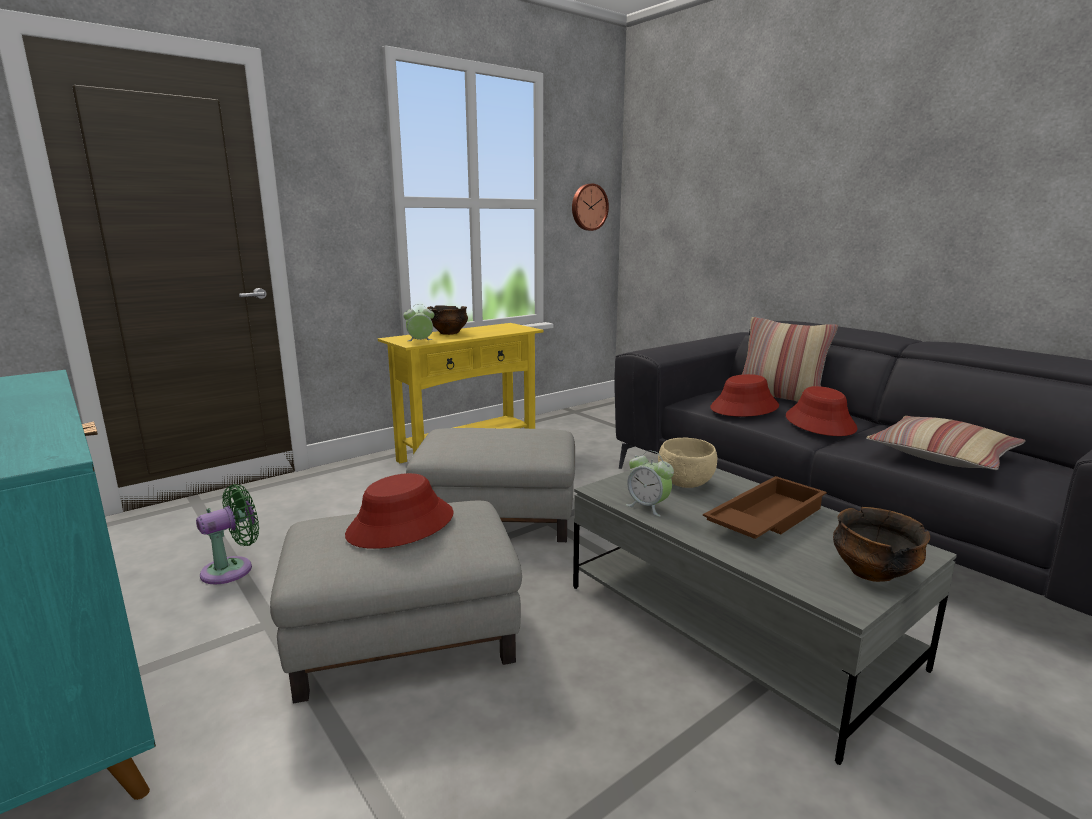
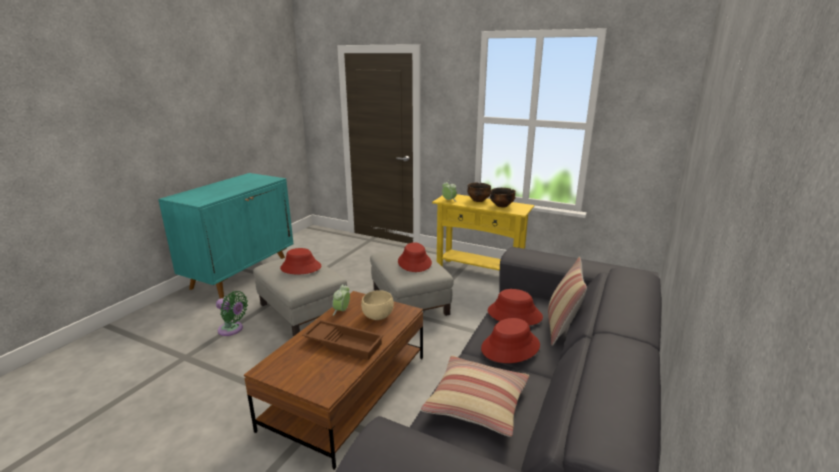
camera: 65 degrees right, 5 degrees up
green fan [196,484,259,584] -> green fan moved to [216,291,248,336]
wall clock [572,184,609,231] -> none
grey coffee table [573,461,957,765] -> brown coffee table [244,291,423,470]
bowl [833,507,930,582] -> bowl moved to [490,188,516,207]
none -> red hat [398,242,432,272]

